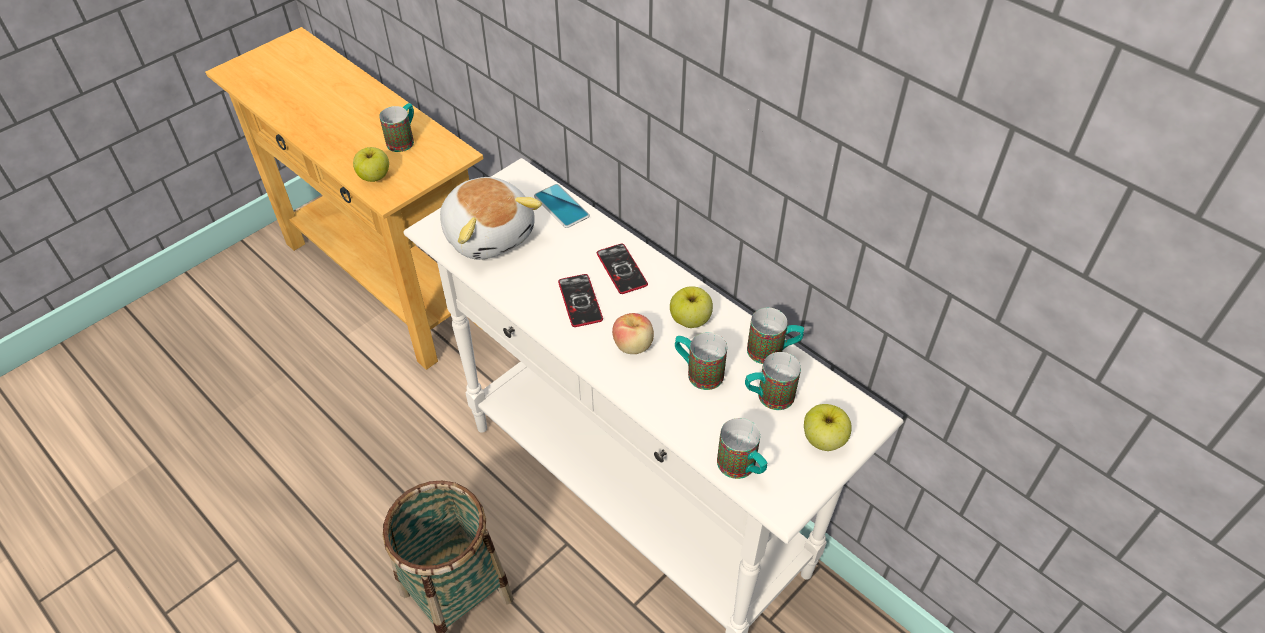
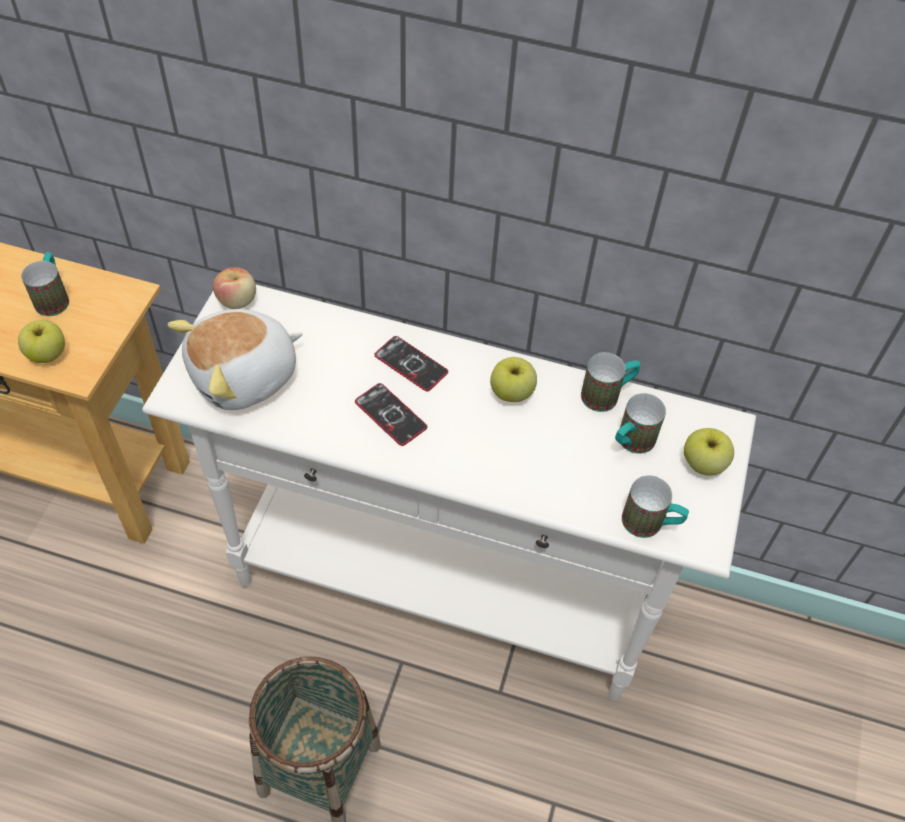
camera: 30 degrees left, 5 degrees up
plush toy [440,177,542,260] -> plush toy turned 120 degrees clockwise [168,309,303,410]
phone [534,184,590,228] -> none
apple [612,313,654,354] -> apple moved to [213,267,256,309]
mug [675,332,727,390] -> none

